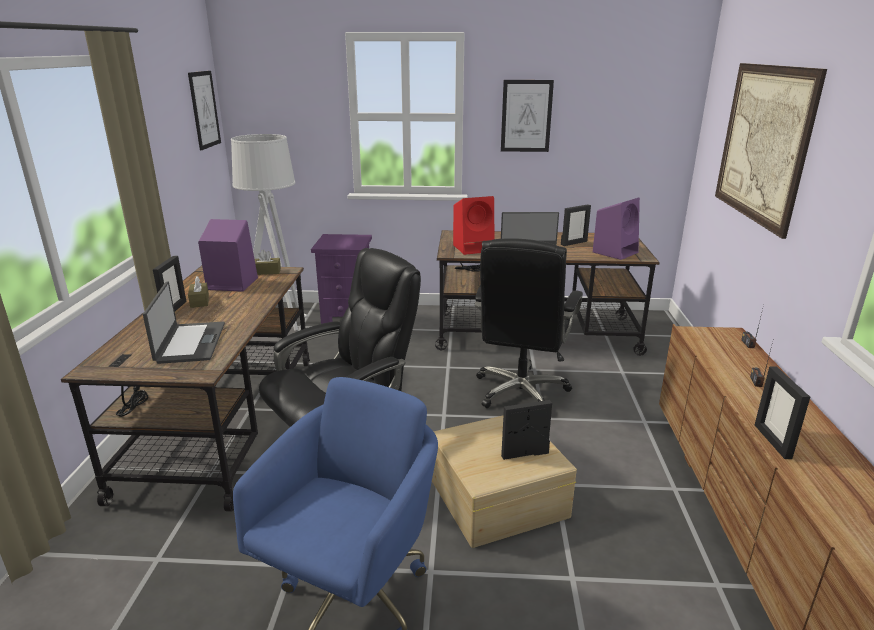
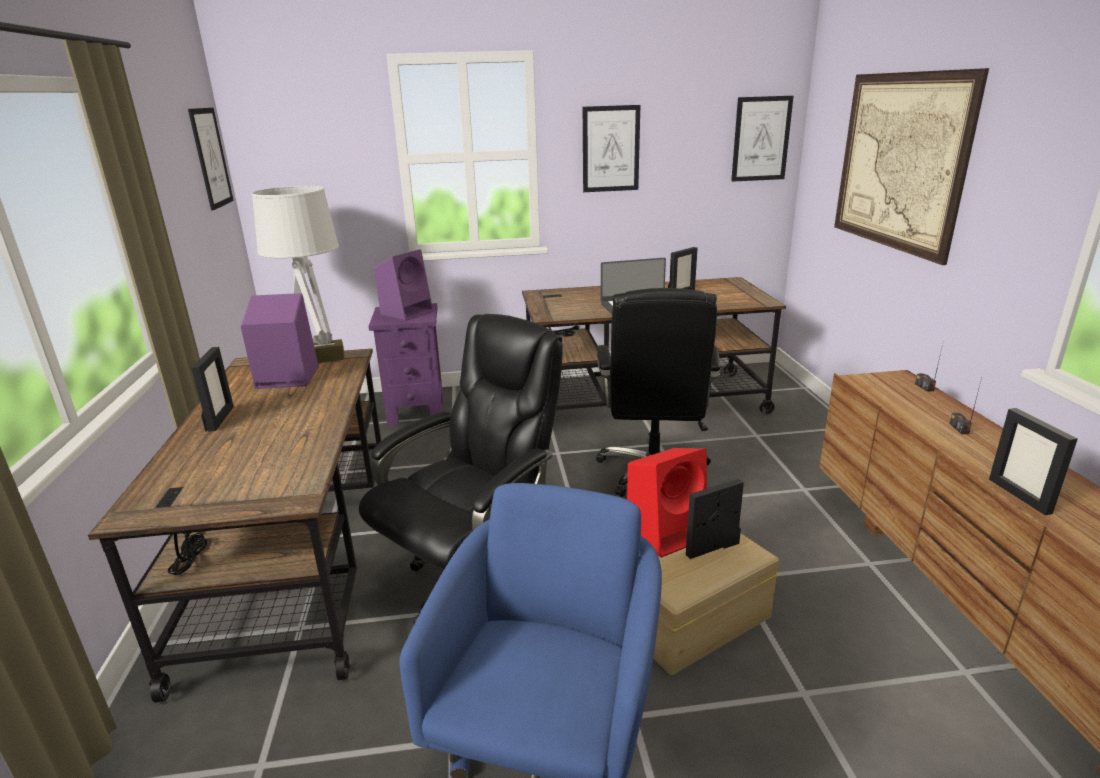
camera: 10 degrees left, 0 degrees up
laptop [143,282,225,364] -> none
brown tissue box [188,276,209,308] -> none
red speaker [453,196,495,255] -> red speaker moved to [627,448,707,558]
purple speaker [593,197,640,260] -> purple speaker moved to [374,249,433,321]
none -> picture [731,96,794,182]

